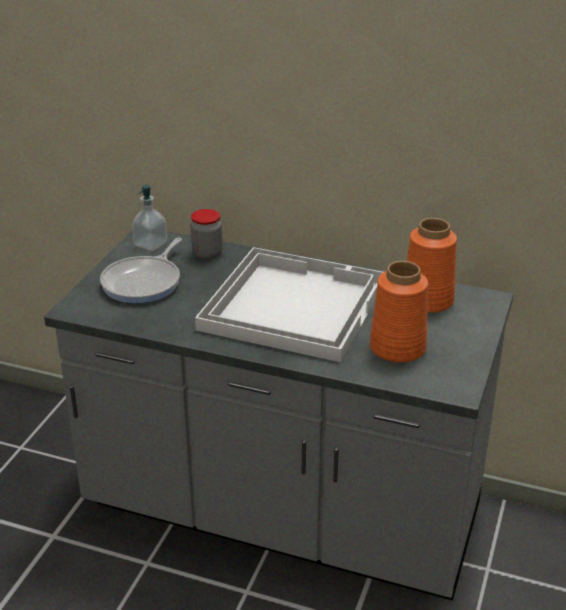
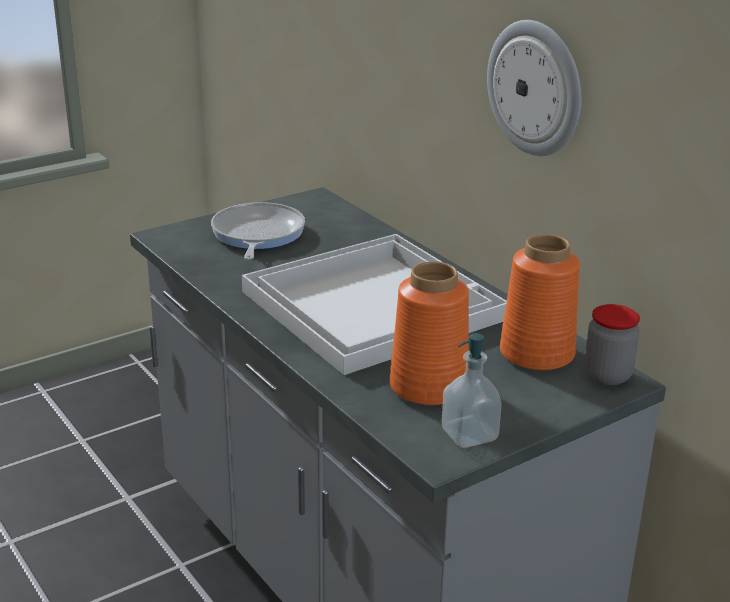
camera: 35 degrees right, 5 degrees down
frying pan [100,238,182,304] -> frying pan turned 120 degrees clockwise [211,202,305,260]
soap dispenser [132,185,167,251] -> soap dispenser moved to [442,333,502,448]
jar [190,209,223,260] -> jar moved to [584,304,640,385]
none -> wall clock [487,20,581,156]

